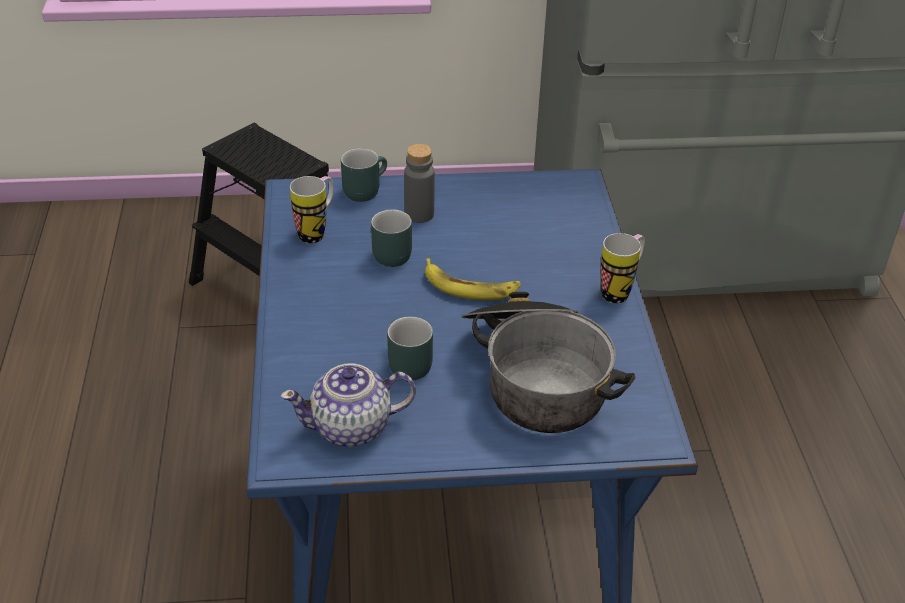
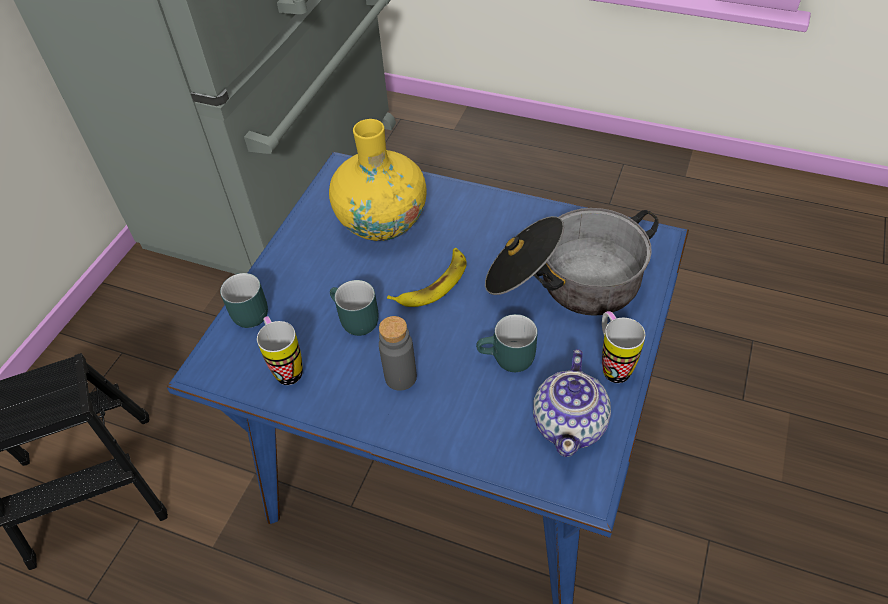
camera: 60 degrees left, 10 degrees up
grey bottle [404,144,435,223] -> grey bottle moved to [379,316,417,391]
mug [600,233,645,304] -> mug moved to [602,311,645,383]
none -> yellow vase [329,119,426,241]

